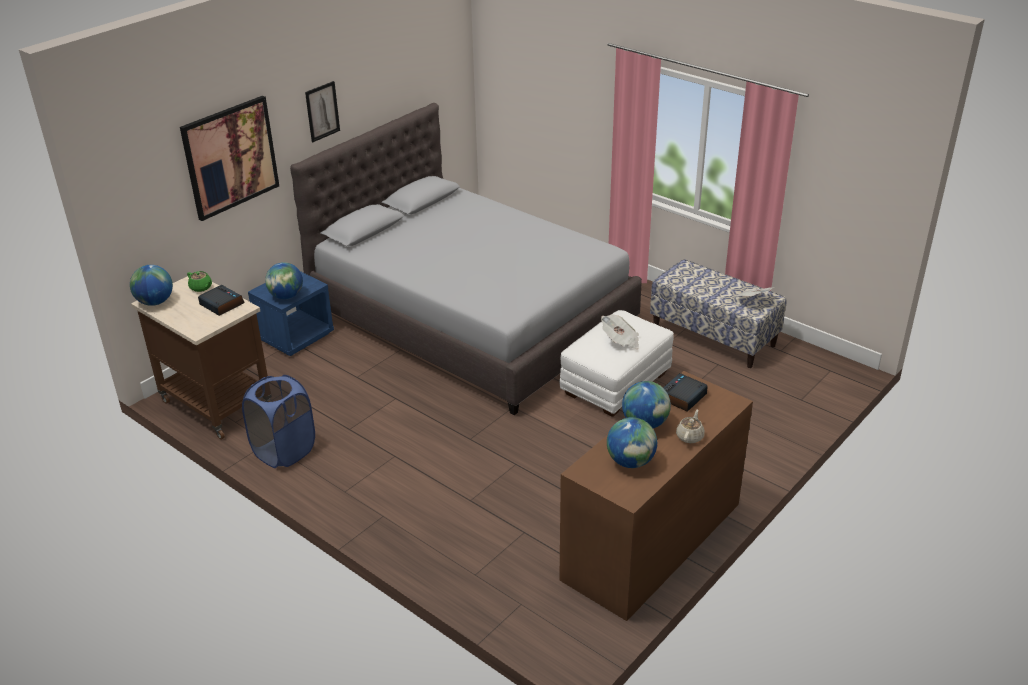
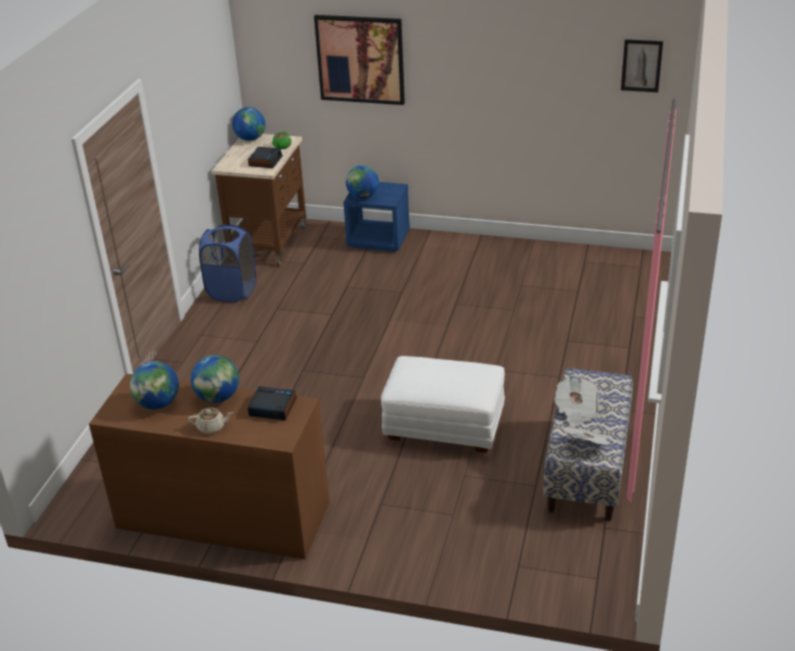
camera: 65 degrees right, 0 degrees up
grey bed [290,103,642,415] -> none
picture [305,81,340,142] -> picture moved to [621,39,663,92]
newspaper [601,315,639,349] -> newspaper moved to [554,375,599,426]

